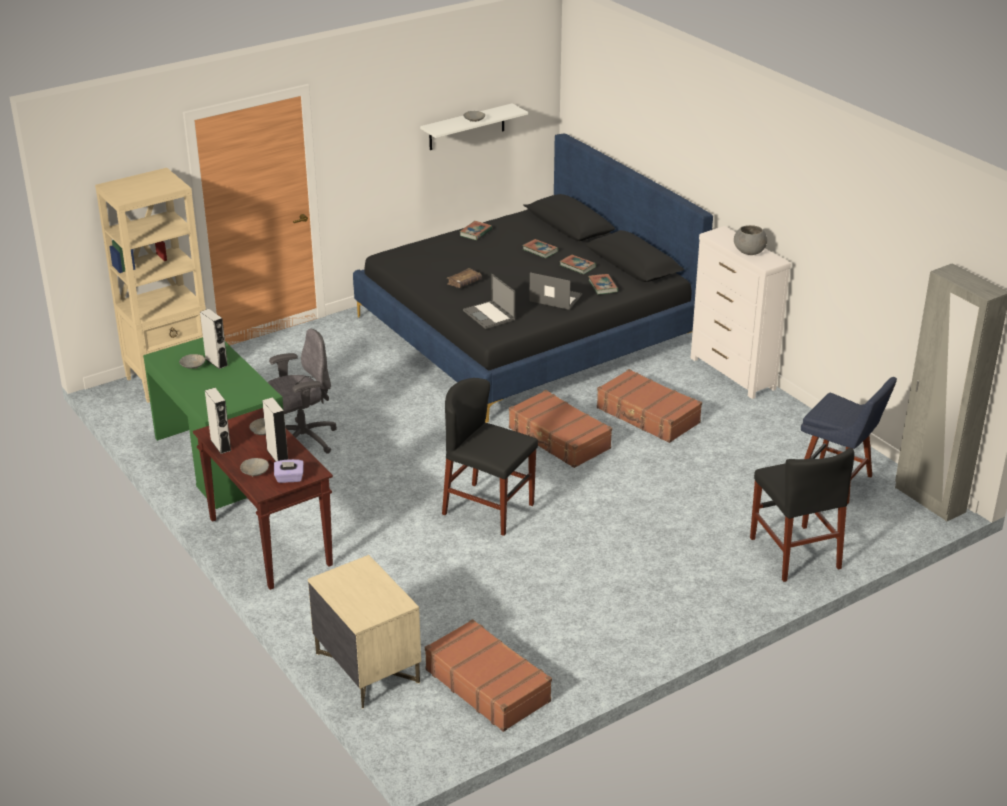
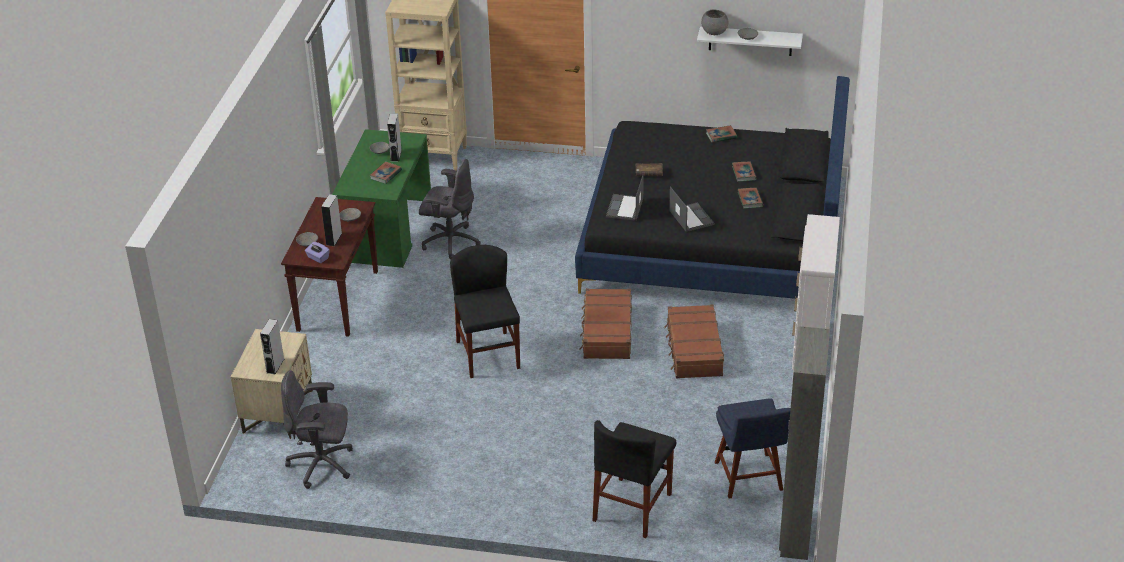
camera: 45 degrees right, 5 degrees up
grey speaker [205,388,231,454] -> grey speaker moved to [260,319,284,374]
brown suitcase [425,619,552,732] -> grey office chair [281,370,353,489]
book [588,274,618,295] -> book moved to [370,162,402,184]
grey bowl [734,225,767,255] -> grey bowl moved to [701,9,728,35]

